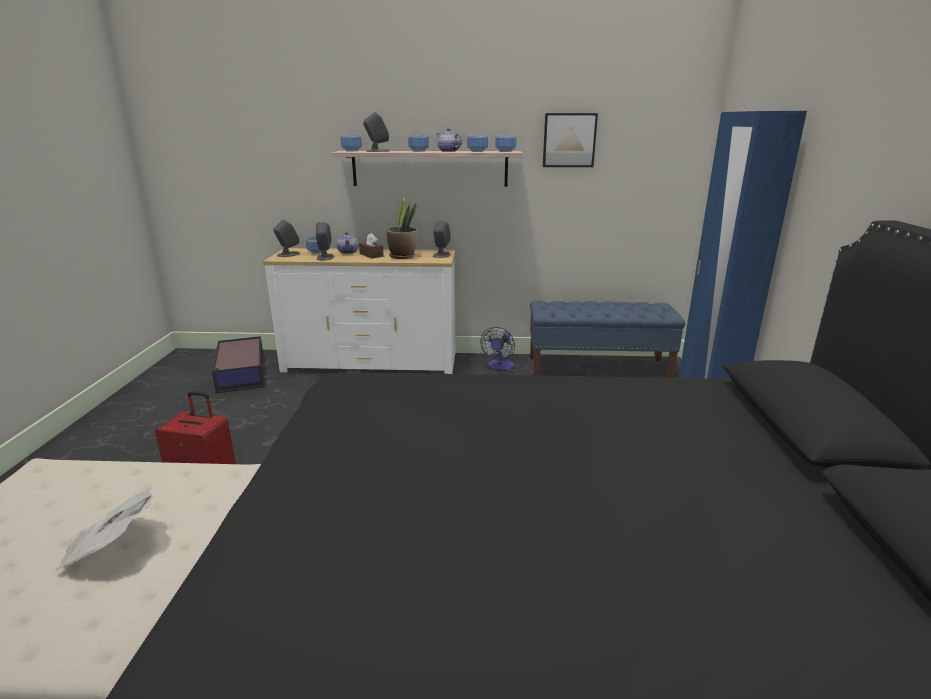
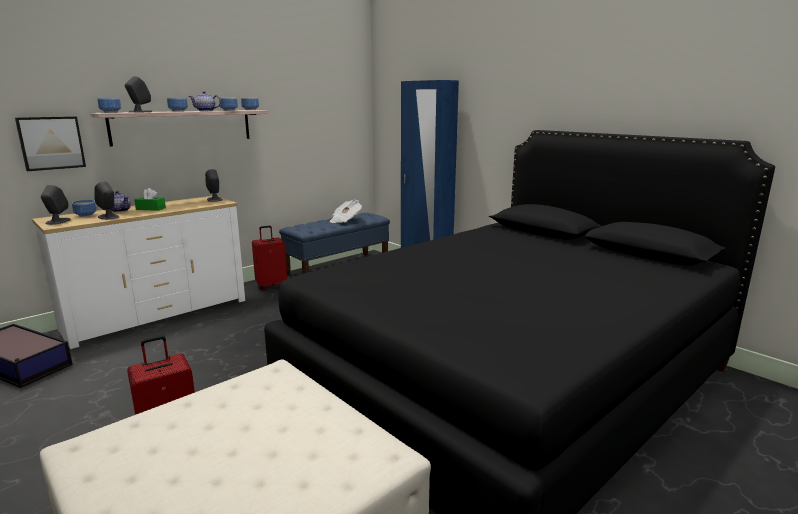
camera: 45 degrees left, 5 degrees down
newspaper [56,487,153,571] -> newspaper moved to [329,200,362,223]
brown tissue box [359,233,384,259] -> green tissue box [134,188,166,211]
potted plant [387,197,418,259] -> none
fan [480,327,515,370] -> red suitcase [252,226,287,290]
picture [543,113,598,167] -> picture moved to [15,116,86,171]

